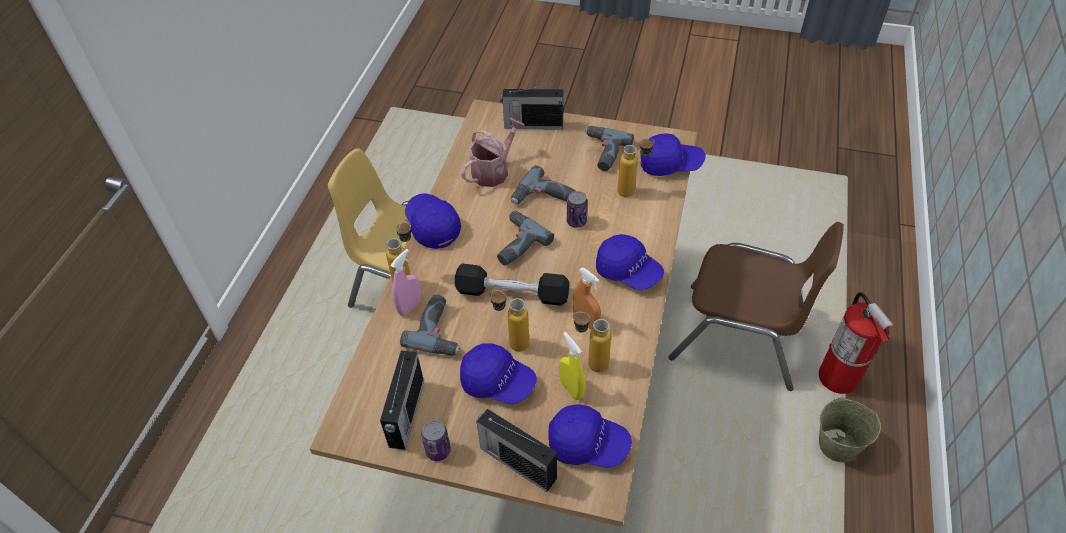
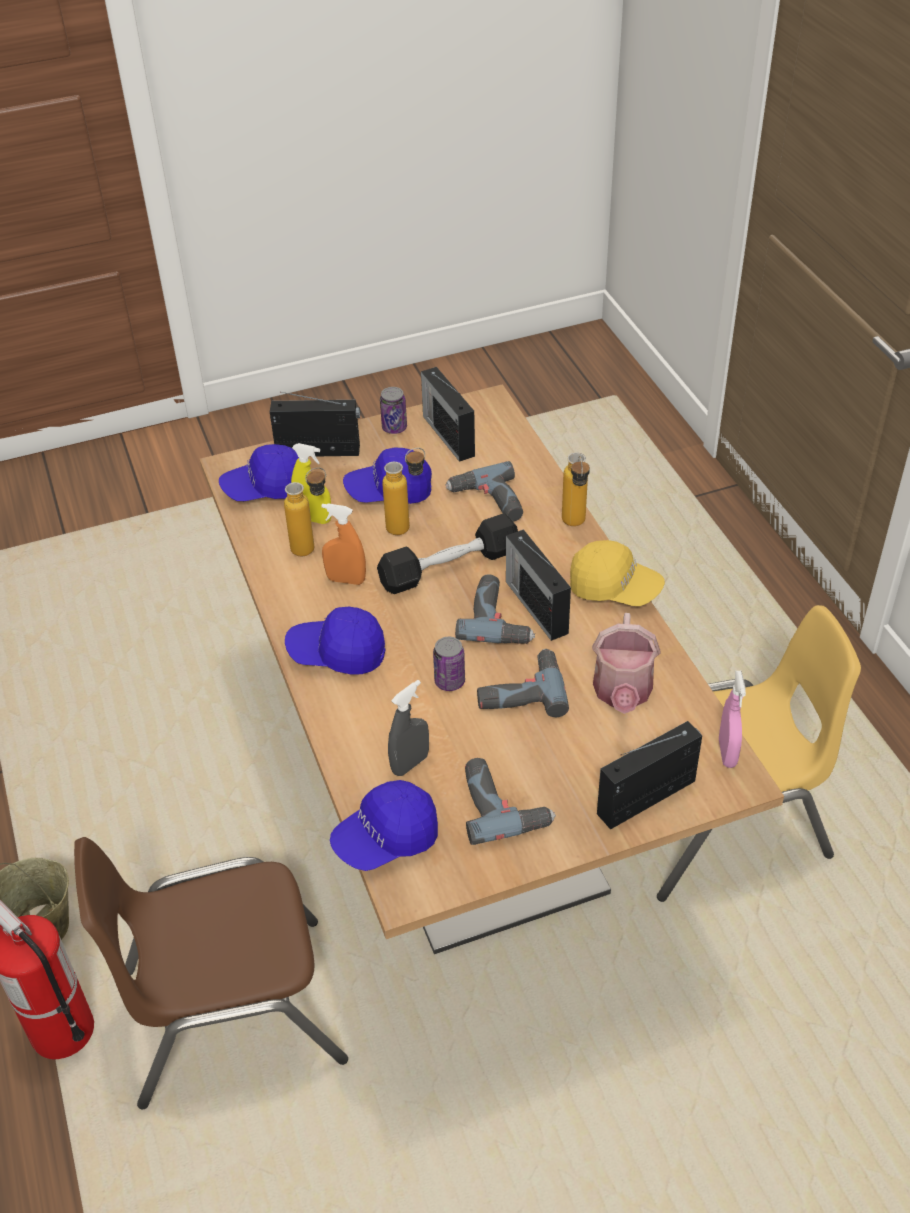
camera: 145 degrees right, 5 degrees down
pink spray bottle [390,249,421,316] -> pink spray bottle moved to [719,671,746,768]
blue cap [405,194,461,249] -> yellow cap [570,540,665,606]
bottle [618,137,654,197] -> grey spray bottle [388,680,429,776]
none -> radio [506,529,571,641]

